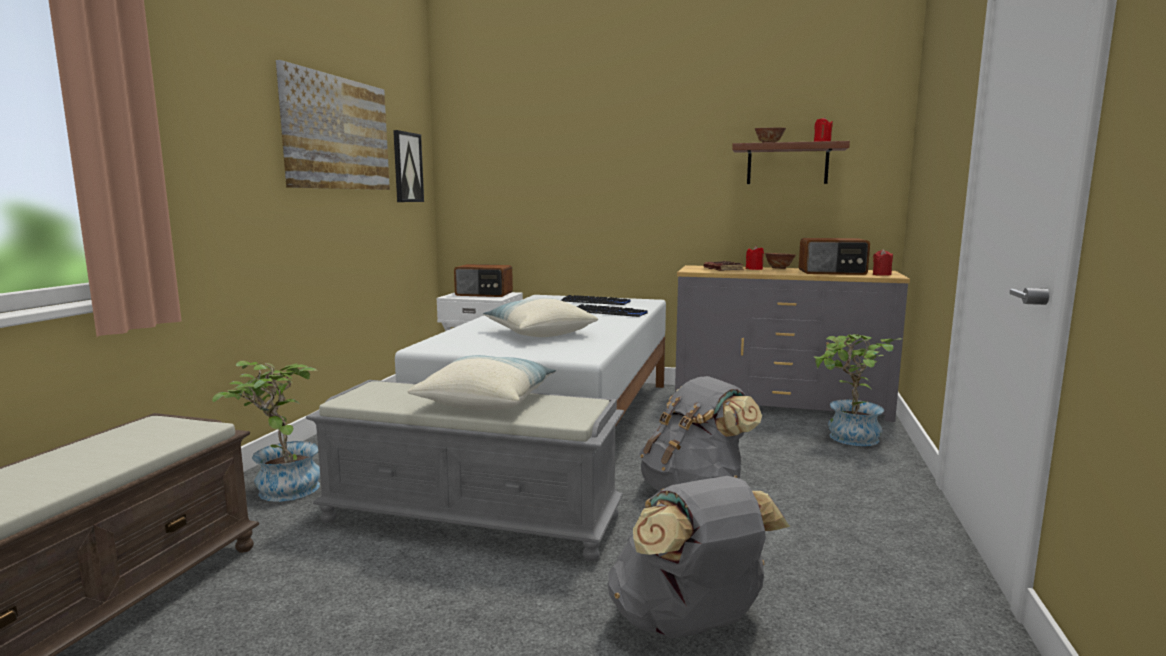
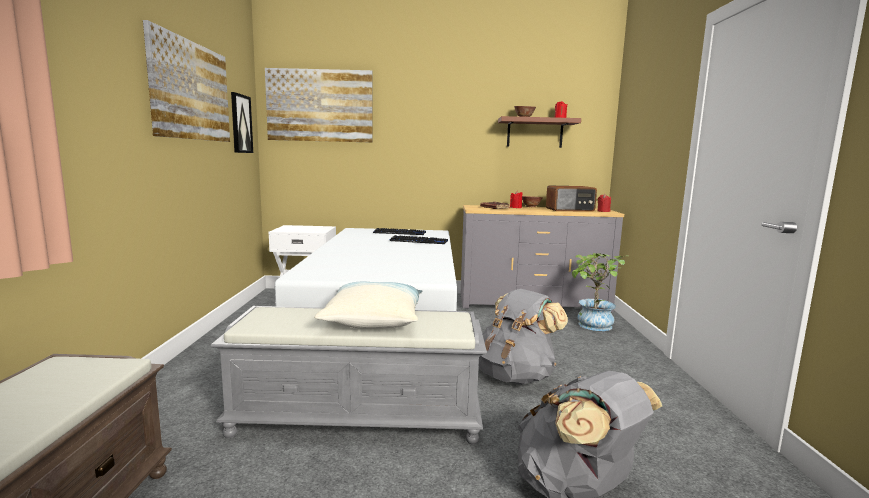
camera: 15 degrees left, 0 degrees up
potted plant [212,361,320,502] -> none
radio [454,264,513,297] -> none
pillow [483,298,598,337] -> none
none -> picture [265,68,373,143]

